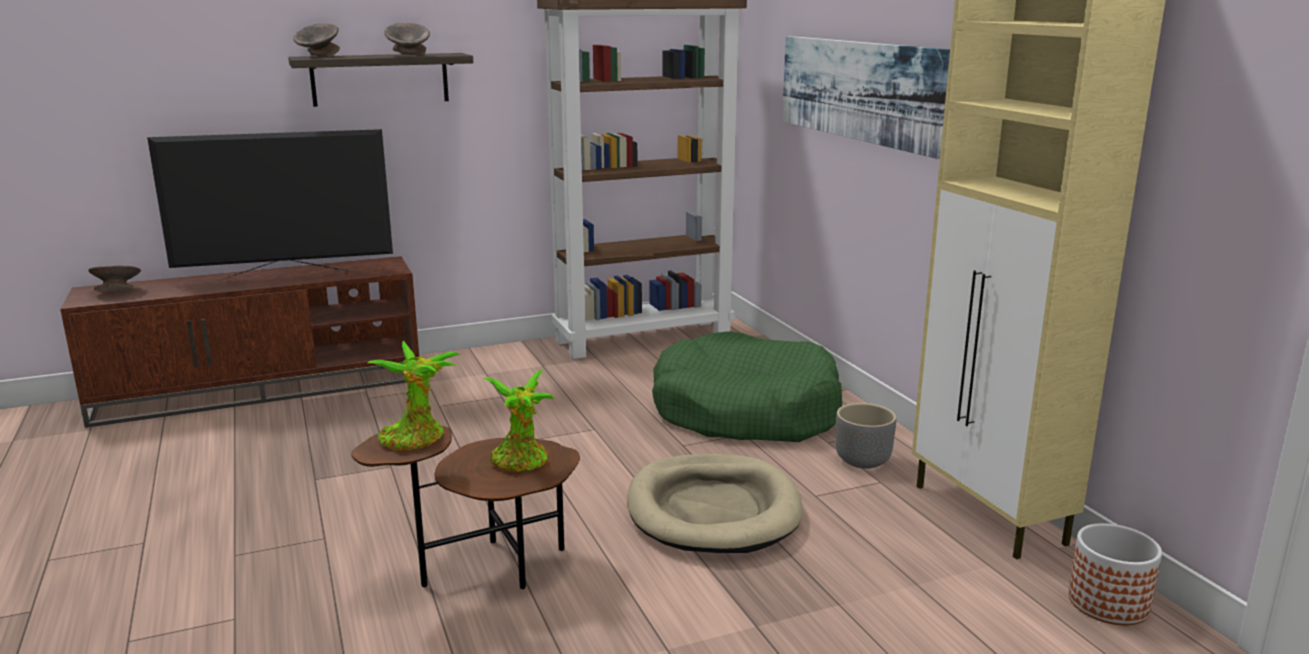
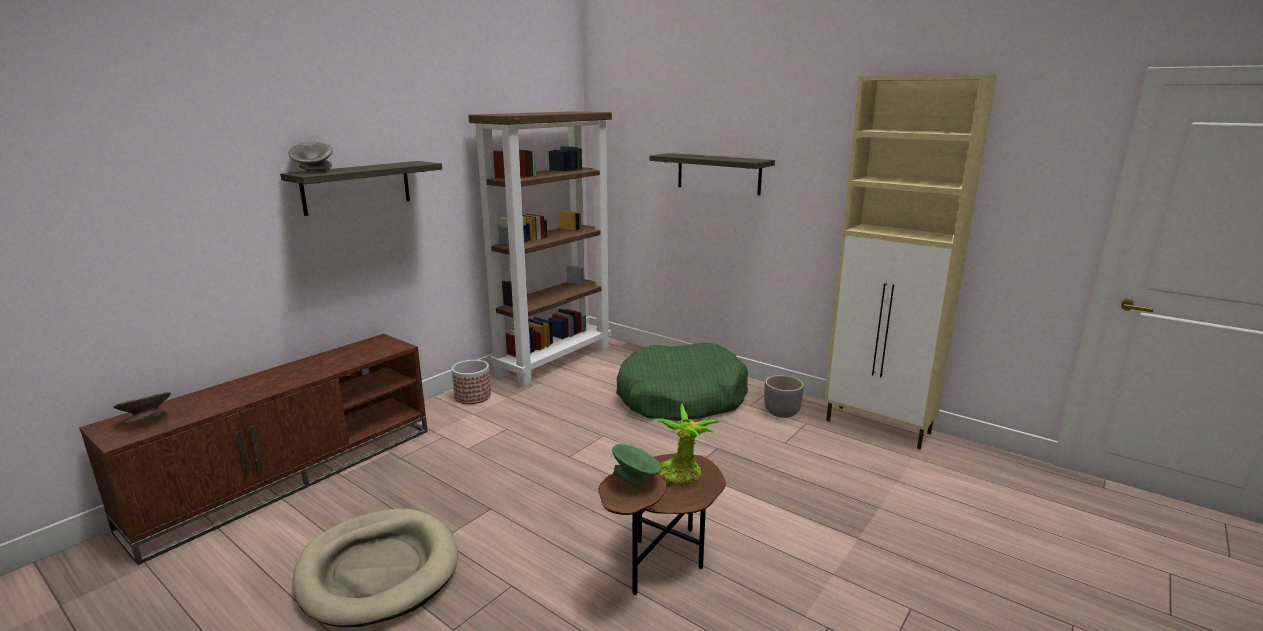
camera: 30 degrees left, 0 degrees up
television [147,129,393,281] -> none
potted plant [368,341,461,450] -> green bowl [612,444,662,488]
grey bowl [384,23,430,55] -> none
beige dog bed [627,454,803,553] -> beige dog bed moved to [292,509,458,627]
picture [782,36,950,159] -> shelf [650,153,775,195]
planter [1068,523,1162,625] -> planter moved to [452,360,491,404]

